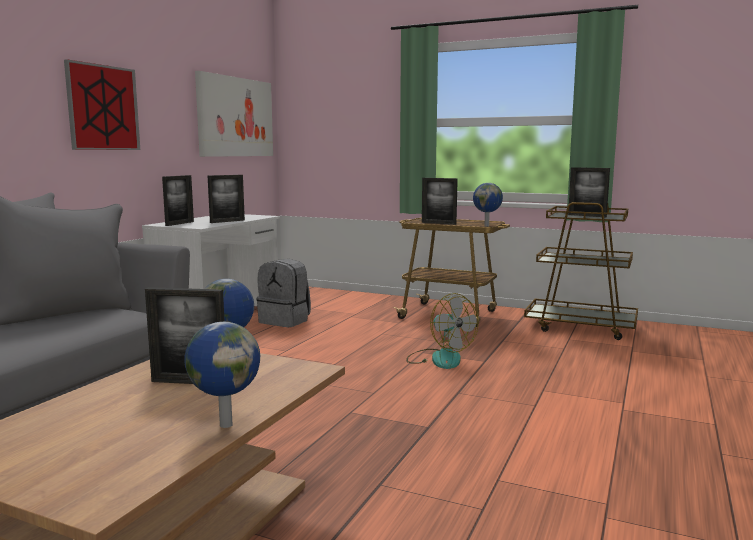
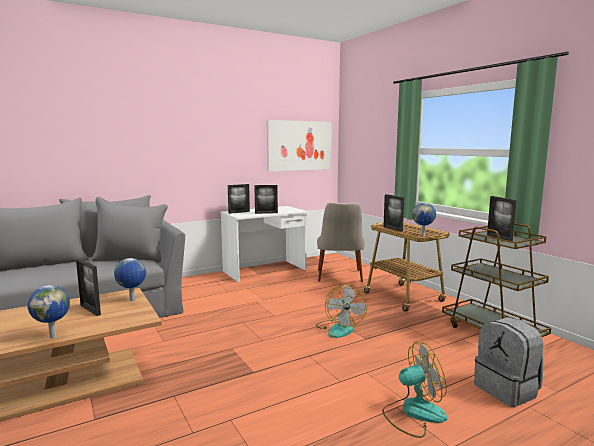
camera: 35 degrees right, 0 degrees up
picture [64,59,140,150] -> none
grey backpack [256,259,311,327] -> grey backpack moved to [474,317,543,407]
none -> beige chair [317,203,365,282]
none -> fan [382,341,448,438]

